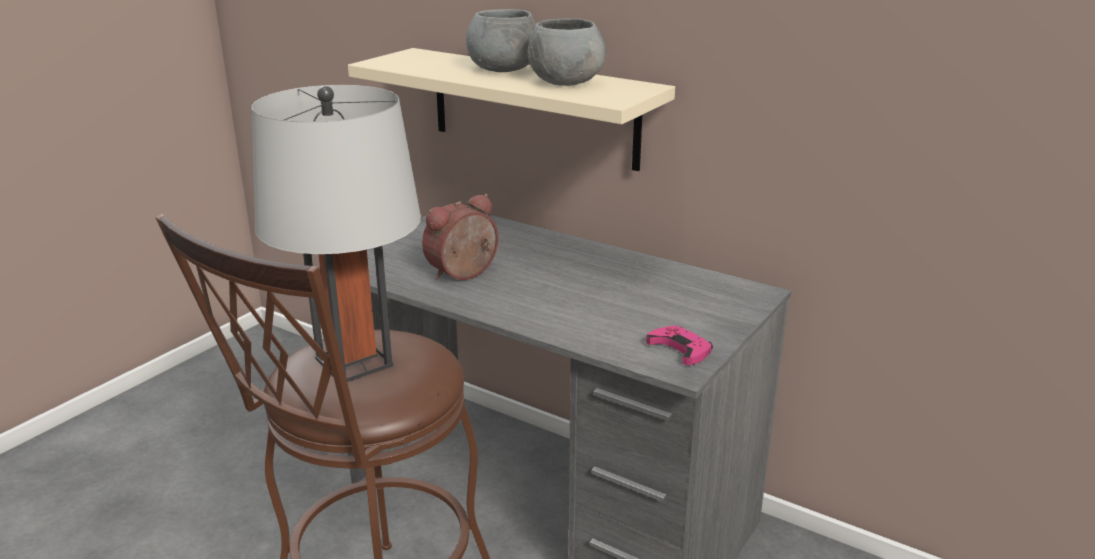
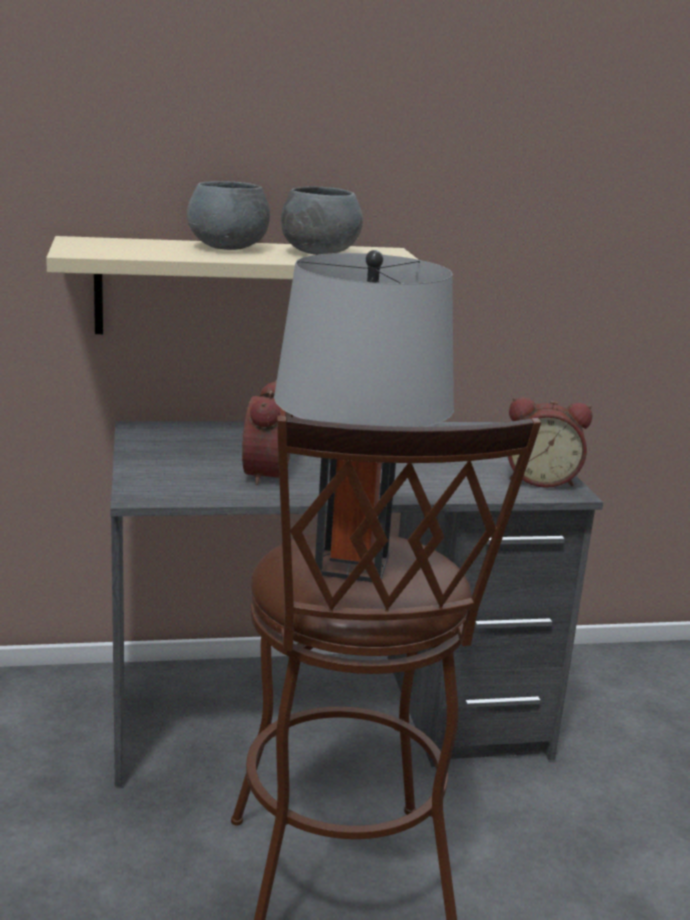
camera: 45 degrees left, 5 degrees down
pink game controller [646,326,713,365] -> alarm clock [508,397,592,488]

